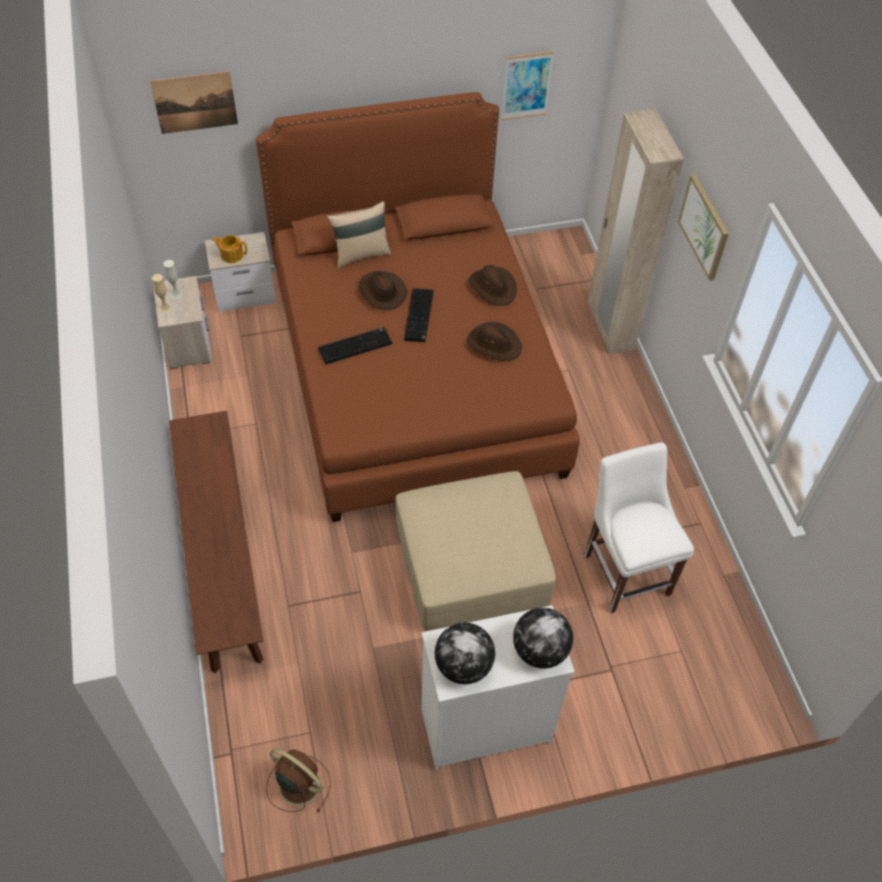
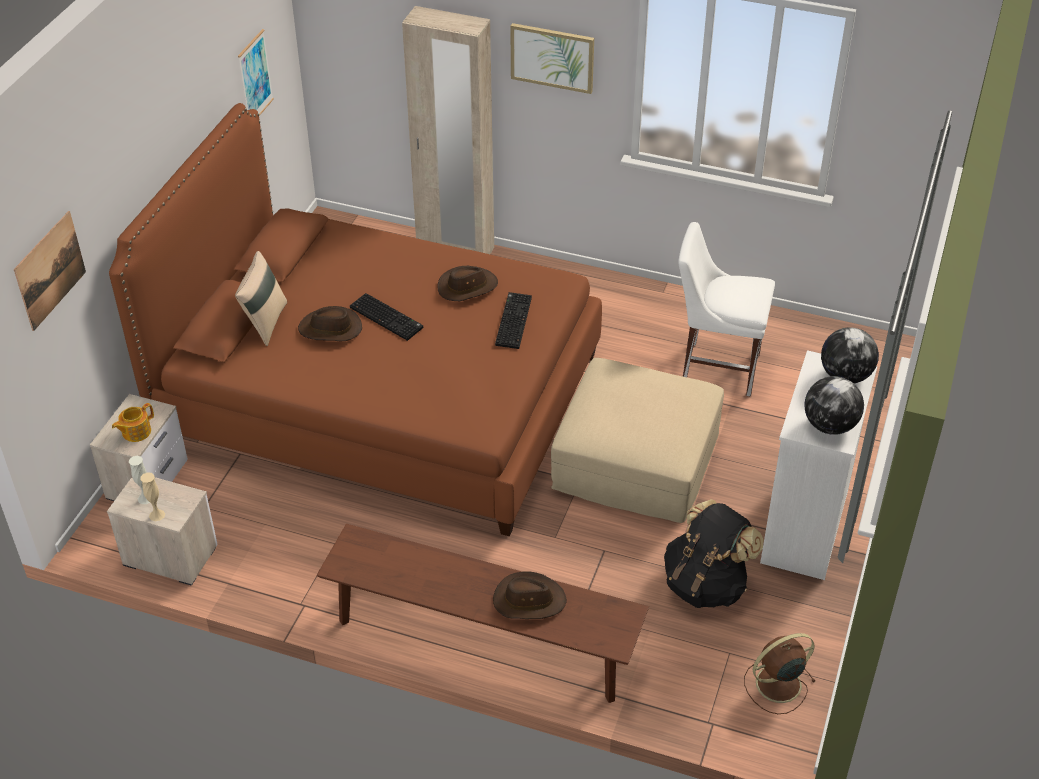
camera: 55 degrees left, 10 degrees down
keyboard [318,327,392,364] -> keyboard moved to [495,292,532,349]
brown hat [468,265,517,306] -> brown hat moved to [493,572,567,619]
none -> black backpack [664,499,763,608]

